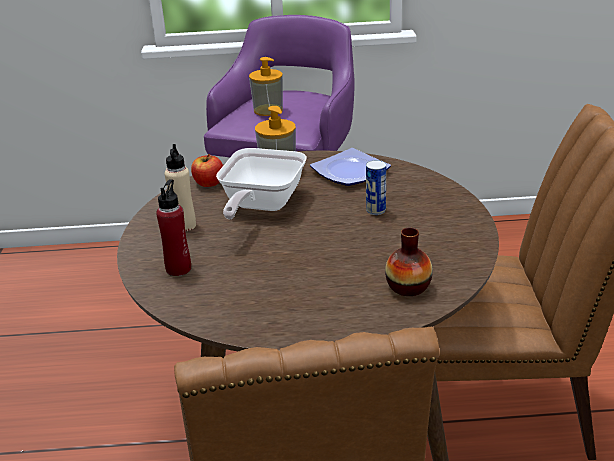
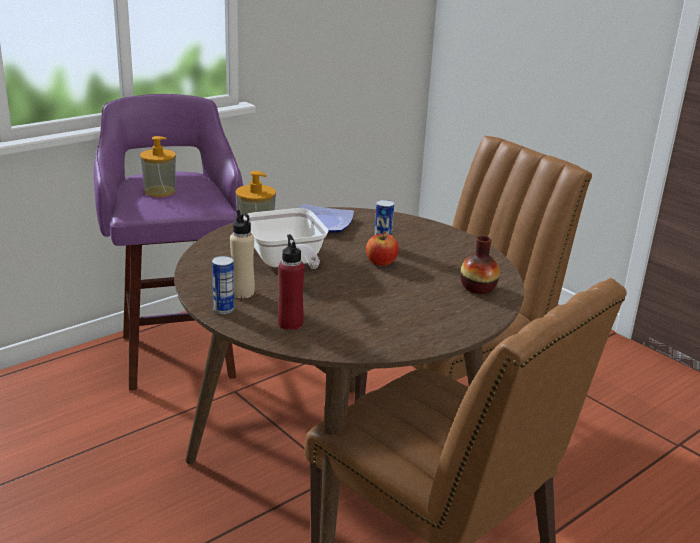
camera: 40 degrees left, 5 degrees down
apple [191,154,223,187] -> apple moved to [366,232,399,266]
none -> can [212,256,234,314]

